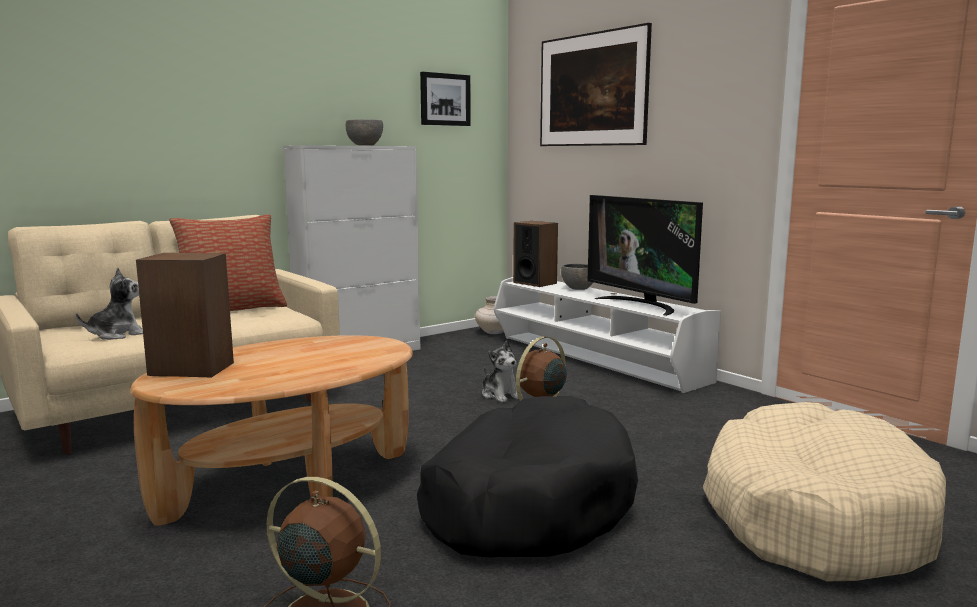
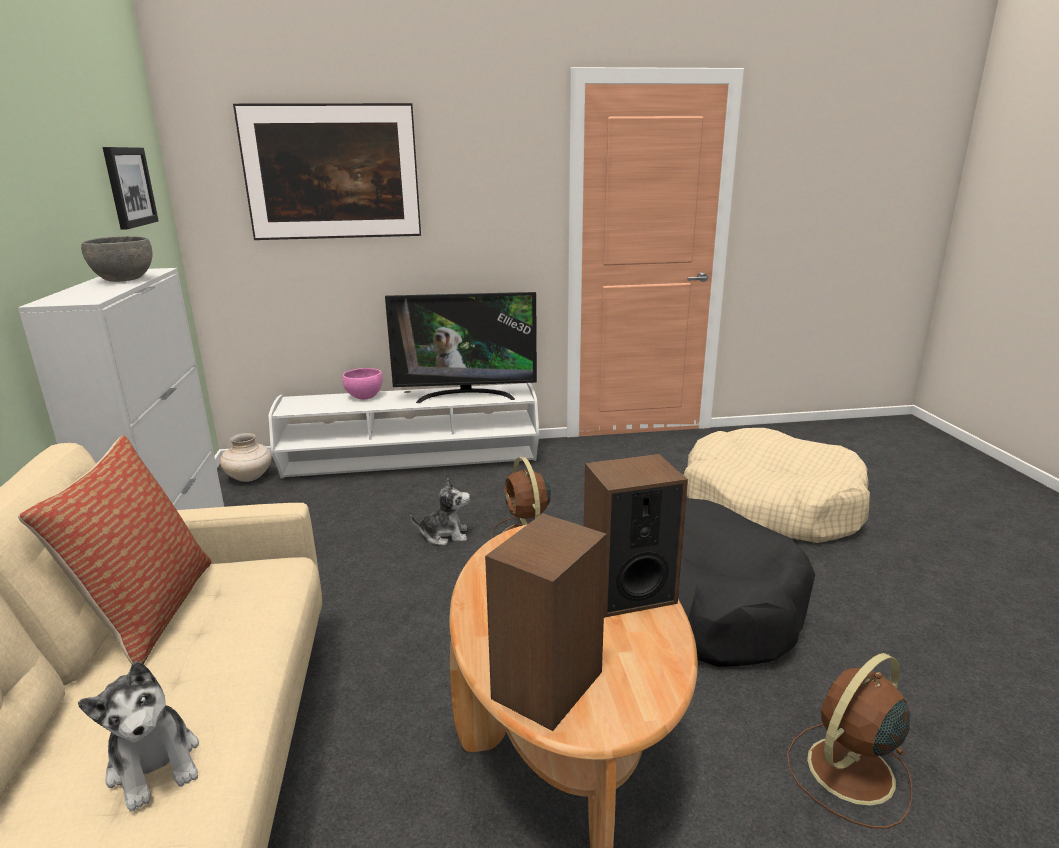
camera: 60 degrees left, 10 degrees up
plush toy [76,267,143,340] -> plush toy turned 150 degrees clockwise [78,661,199,811]
speaker [513,221,558,287] -> speaker moved to [584,454,688,618]
grey bowl [561,263,593,290] -> pink bowl [343,368,383,400]

